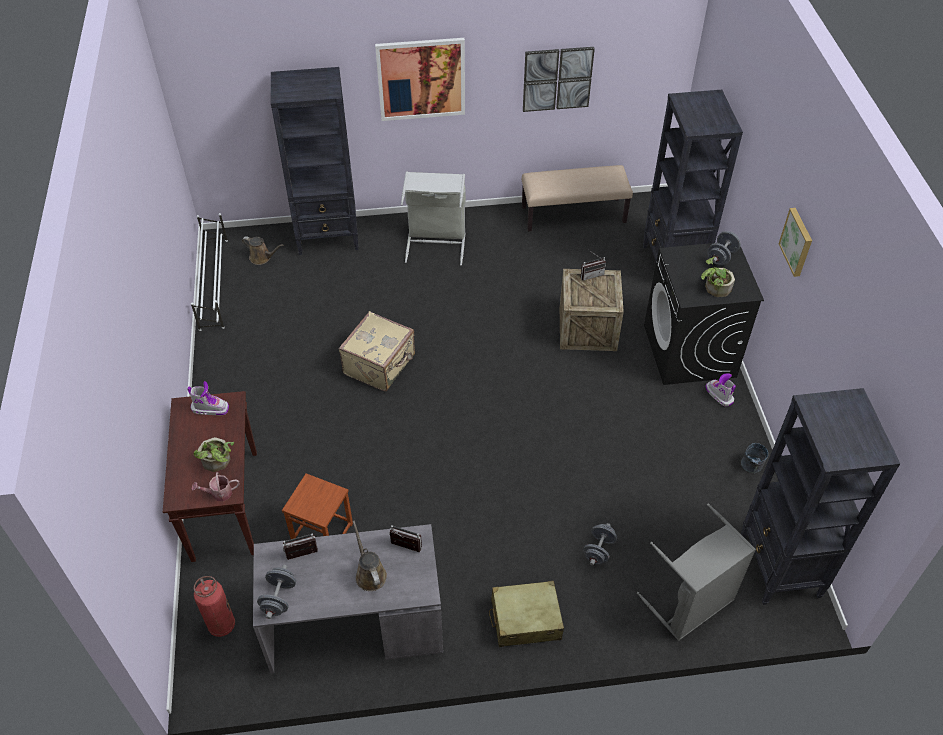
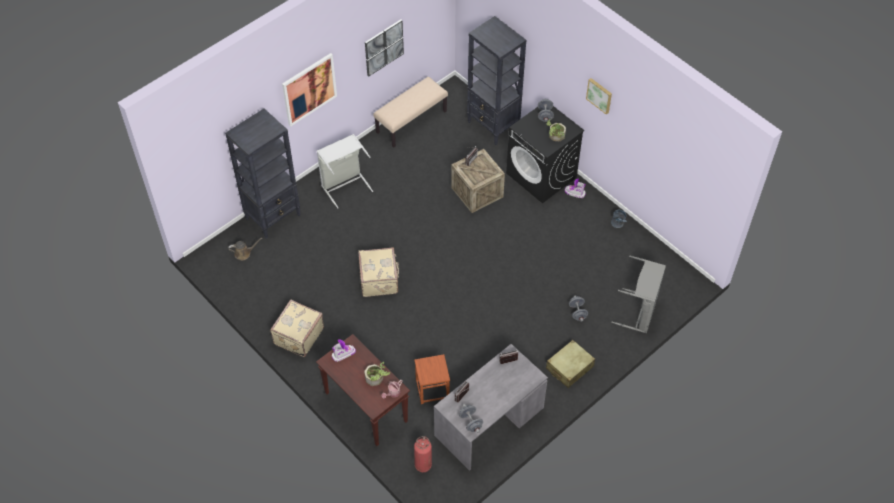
camera: 35 degrees left, 5 degrees up
white shoe rack [191,213,228,331] -> none
brown watering can [352,520,387,591] -> none
black bookcase [741,388,900,605] -> none
none -> beige suitcase [270,299,324,357]

